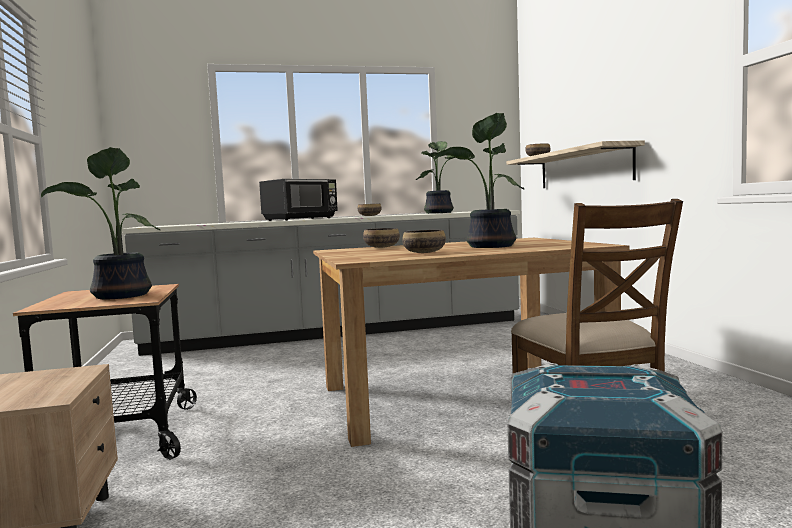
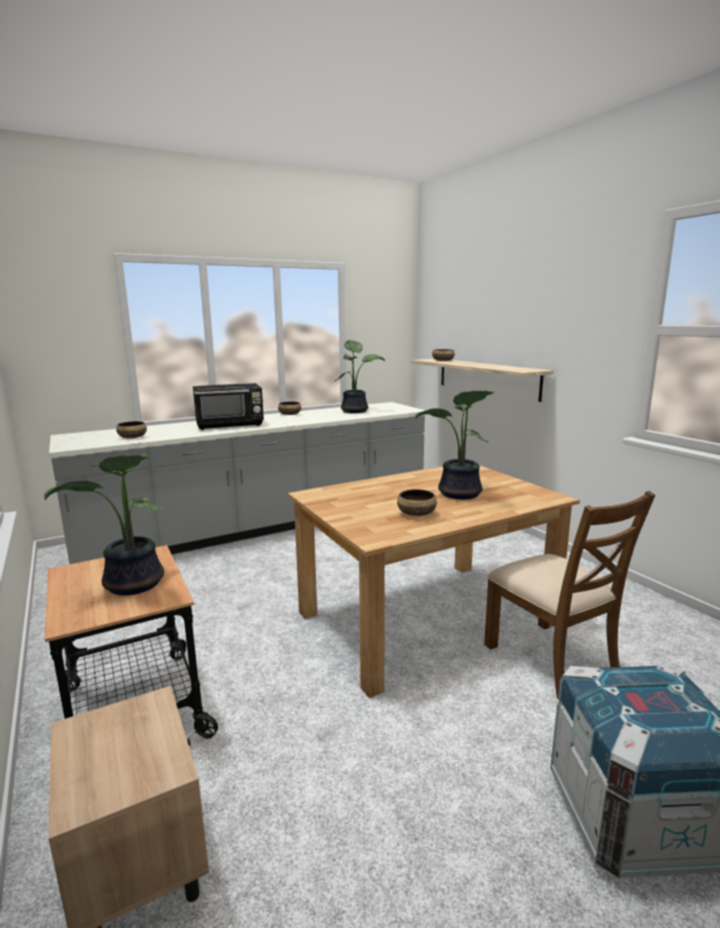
camera: 15 degrees left, 10 degrees up
black microwave [259,179,338,221] -> black microwave turned 45 degrees clockwise [193,383,264,430]
bowl [363,228,400,248] -> bowl moved to [116,421,147,438]

